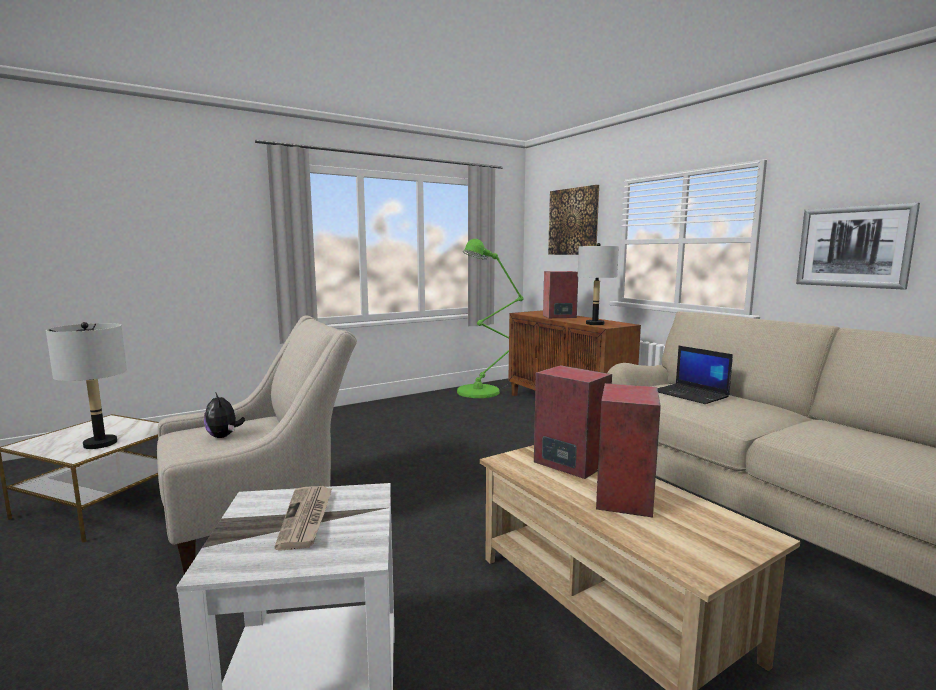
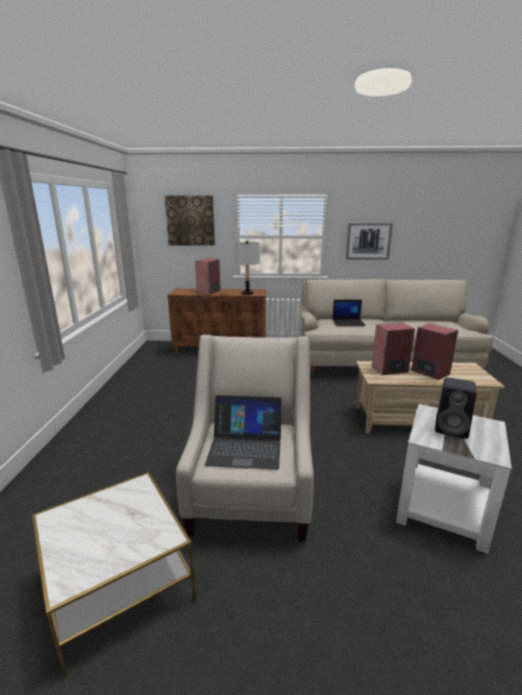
camera: 55 degrees left, 10 degrees up
grey table lamp [46,322,127,449] -> none
plush toy [204,392,245,438] -> laptop [205,395,282,470]
newspaper [275,486,332,550] -> black speaker [435,377,476,439]
green floor lamp [457,239,523,398] -> none

